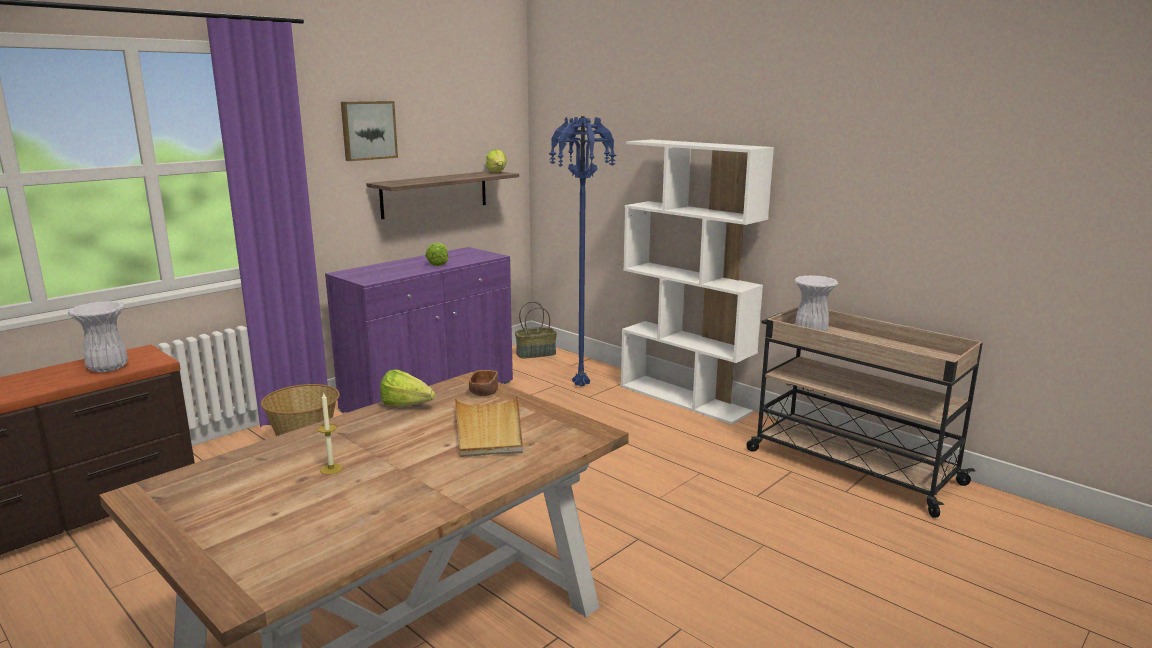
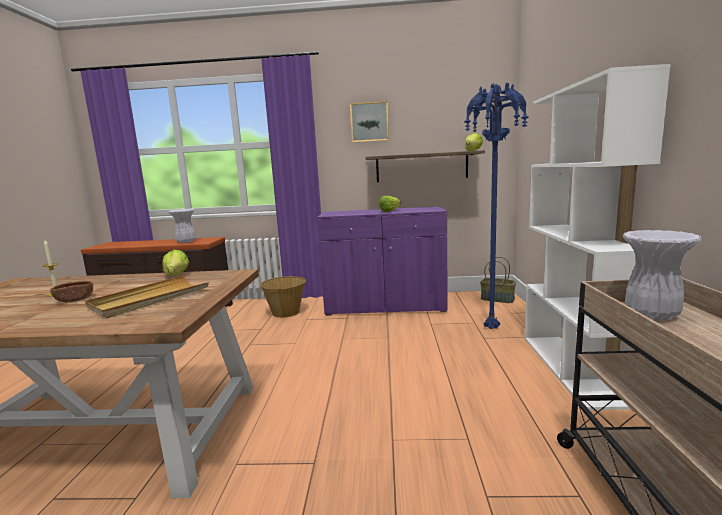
camera: 50 degrees right, 5 degrees down
brown bowl [469,370,498,396] -> brown bowl moved to [50,281,93,302]

